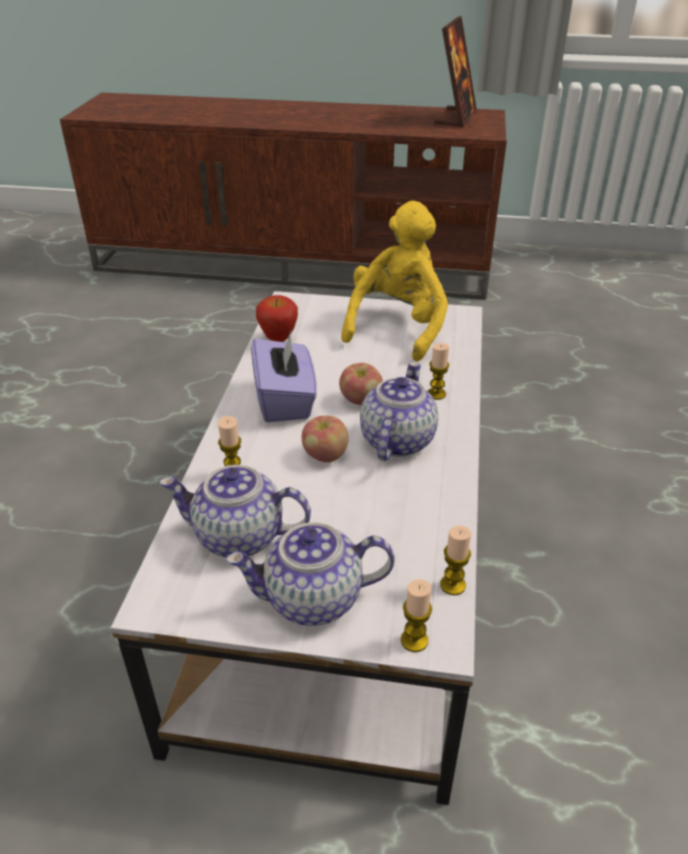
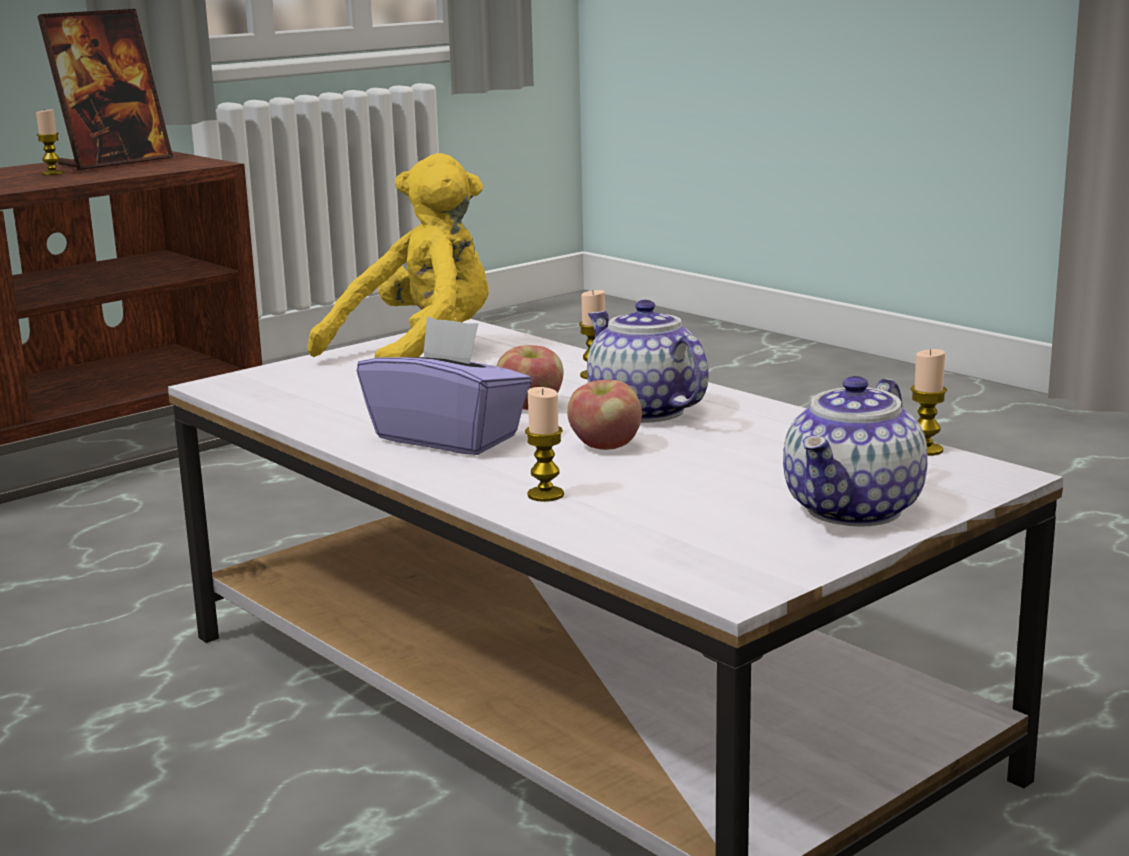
camera: 50 degrees left, 20 degrees down
teapot [159,465,311,557] -> none
apple [256,295,298,342] -> none
yellow plush toy [341,201,448,362] -> yellow plush toy turned 75 degrees clockwise [308,153,489,358]
candle [401,579,432,652] -> candle moved to [36,109,64,175]
picture frame [434,16,477,128] -> picture frame turned 75 degrees clockwise [37,9,173,170]

